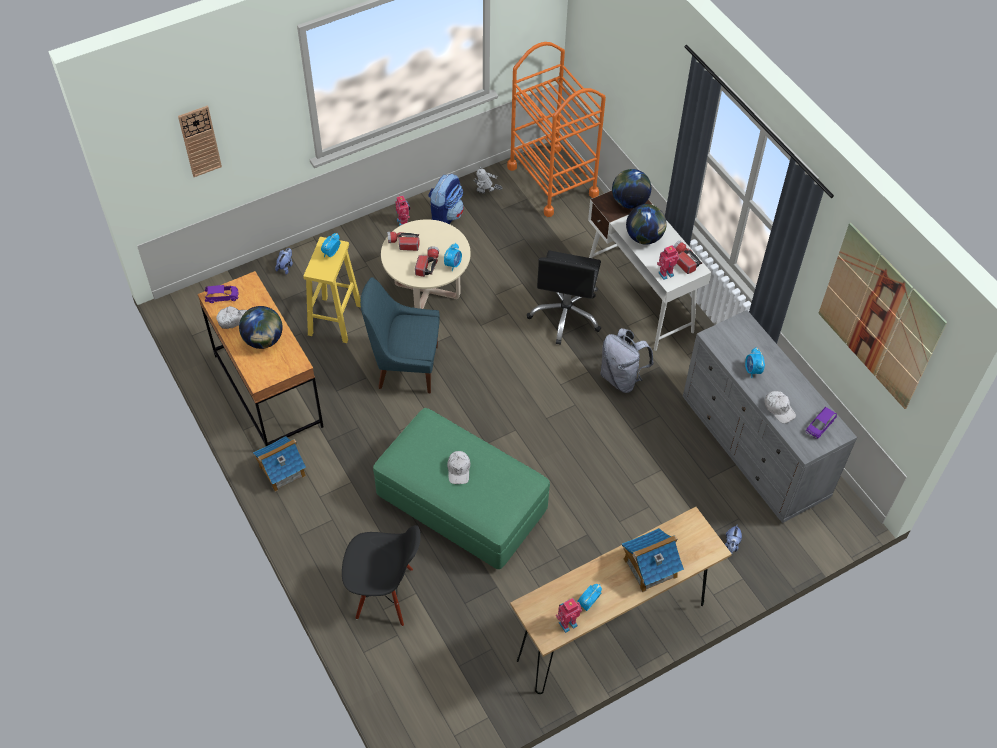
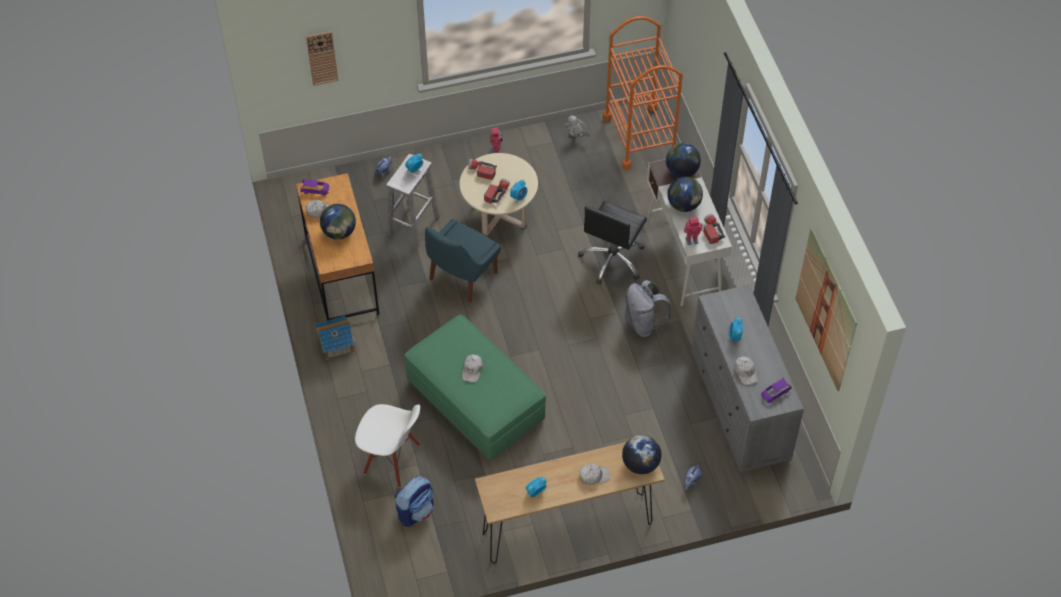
camera: 15 degrees right, 0 degrees up
yellow stool [303,237,361,343] -> white stool [386,154,440,248]
black chair [342,525,421,626] -> white chair [355,404,420,488]
blue chair [360,277,440,393] -> blue chair turned 75 degrees counterclockwise [425,219,501,302]
backpack [428,173,464,224] -> backpack moved to [395,476,433,527]
toy robot [555,598,582,633] -> none
toy house [622,528,684,593] -> white cap [579,464,610,485]
none -> globe [622,435,661,474]

